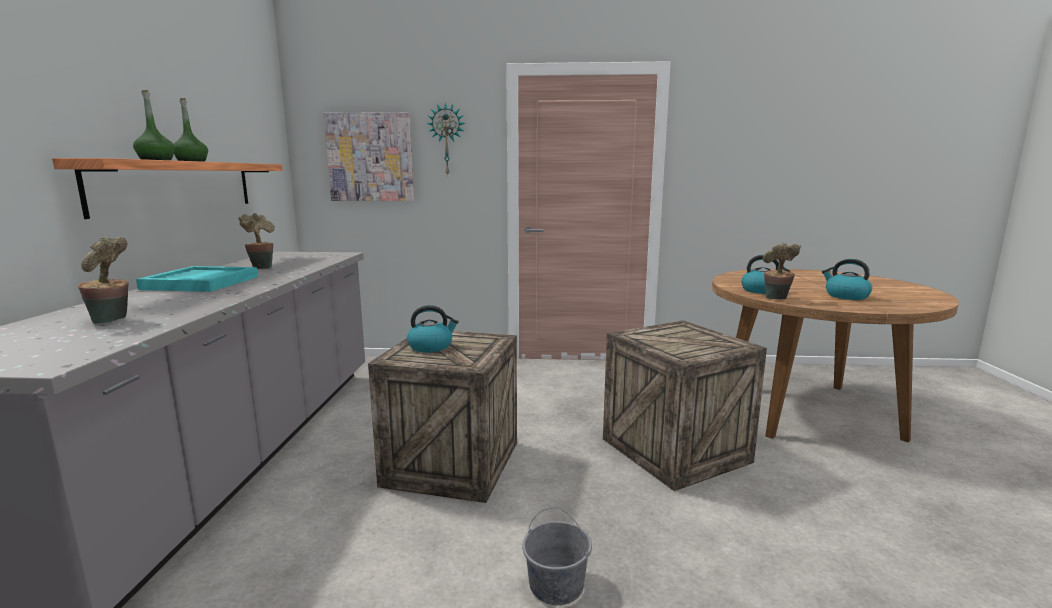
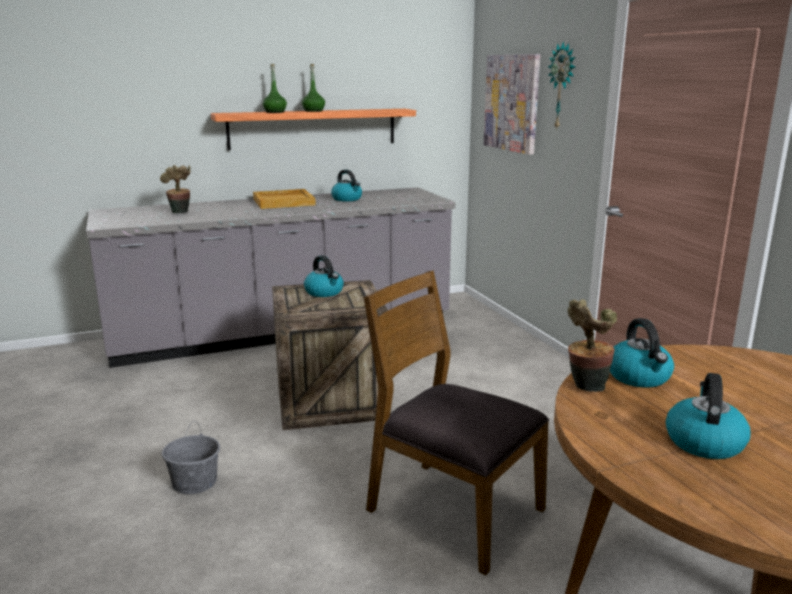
camera: 65 degrees right, 5 degrees up
turquoise tray [136,266,258,292] -> beige tray [253,189,316,209]
potted plant [238,213,275,269] -> kettle [331,169,362,201]
crate [603,320,767,491] -> brown chair [364,271,549,576]

